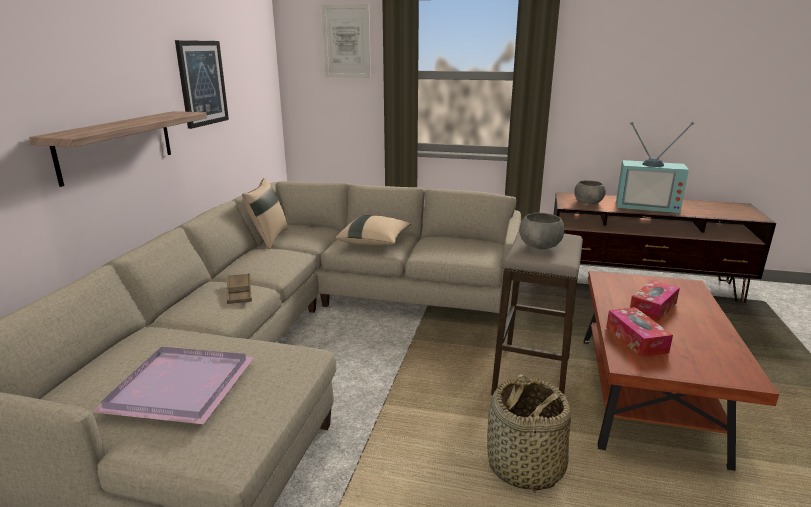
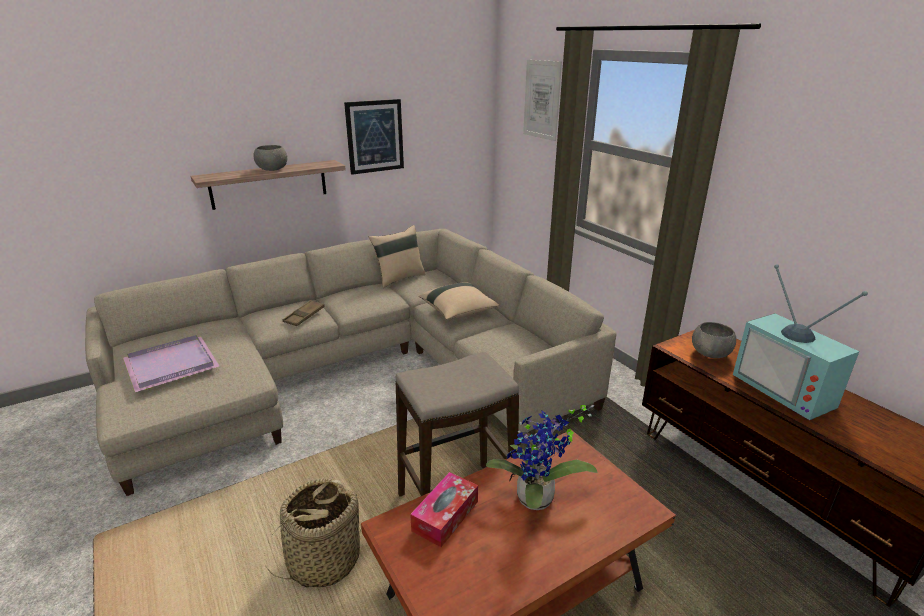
camera: 45 degrees right, 5 degrees up
grey bowl [519,213,564,249] -> grey bowl moved to [253,145,287,171]
tissue box [630,280,680,322] -> potted plant [486,405,597,510]

